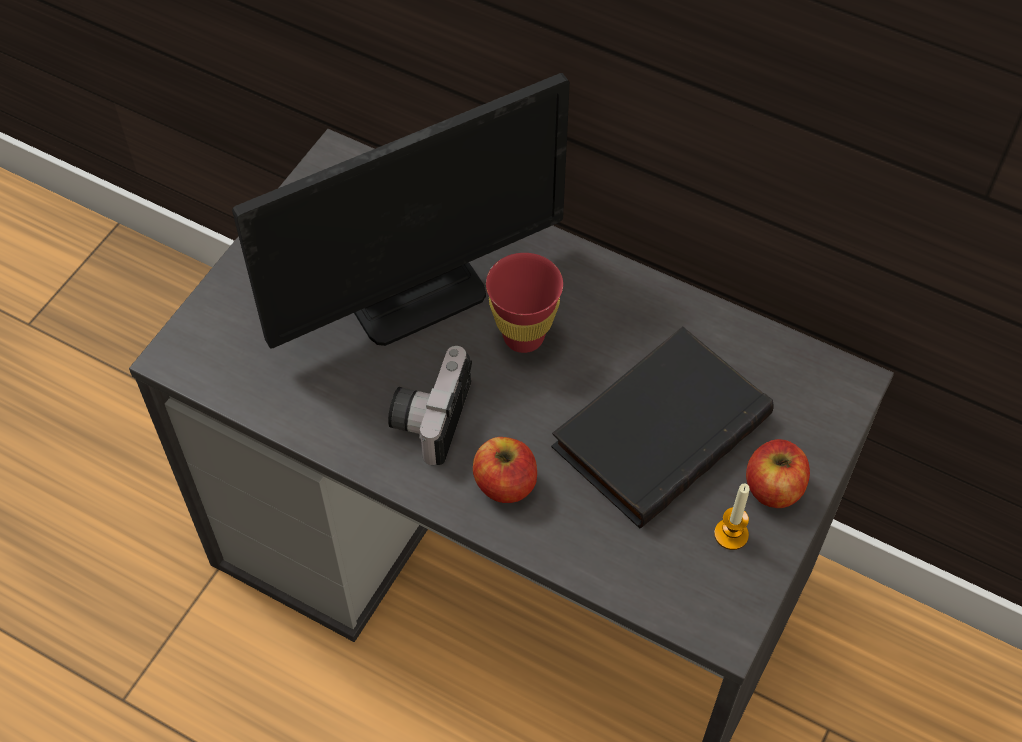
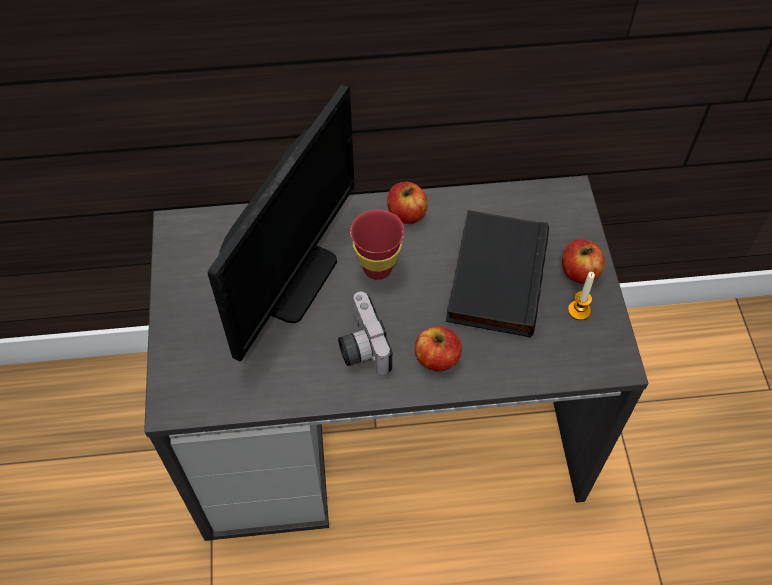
camera: 35 degrees left, 0 degrees up
none -> apple [387,182,428,224]

